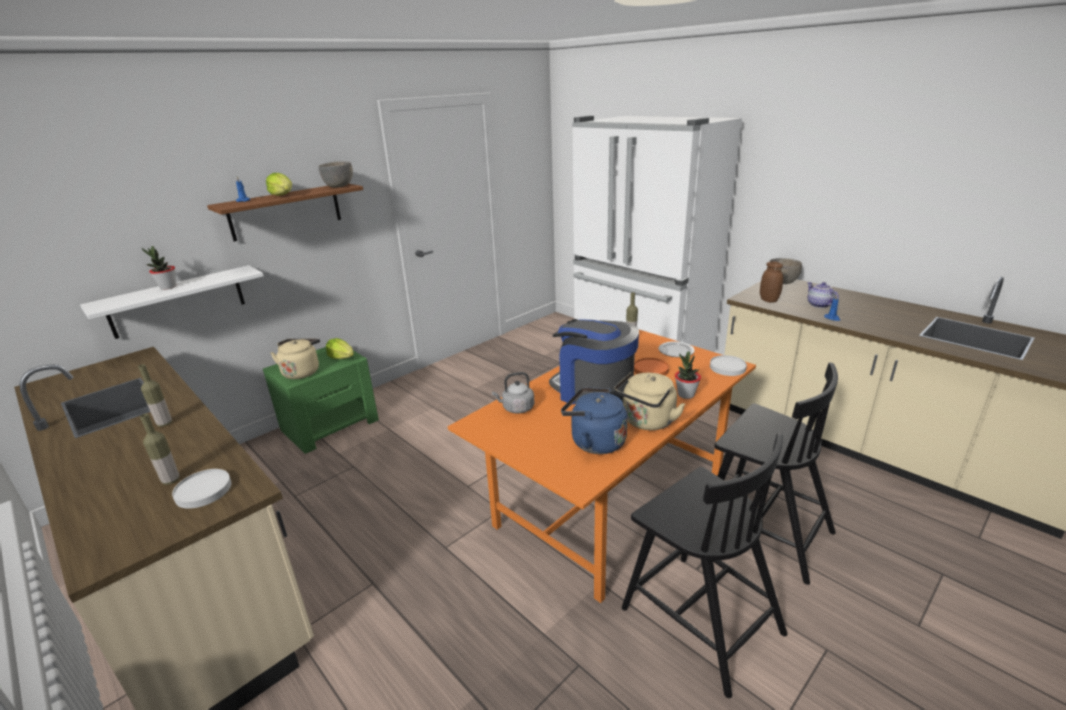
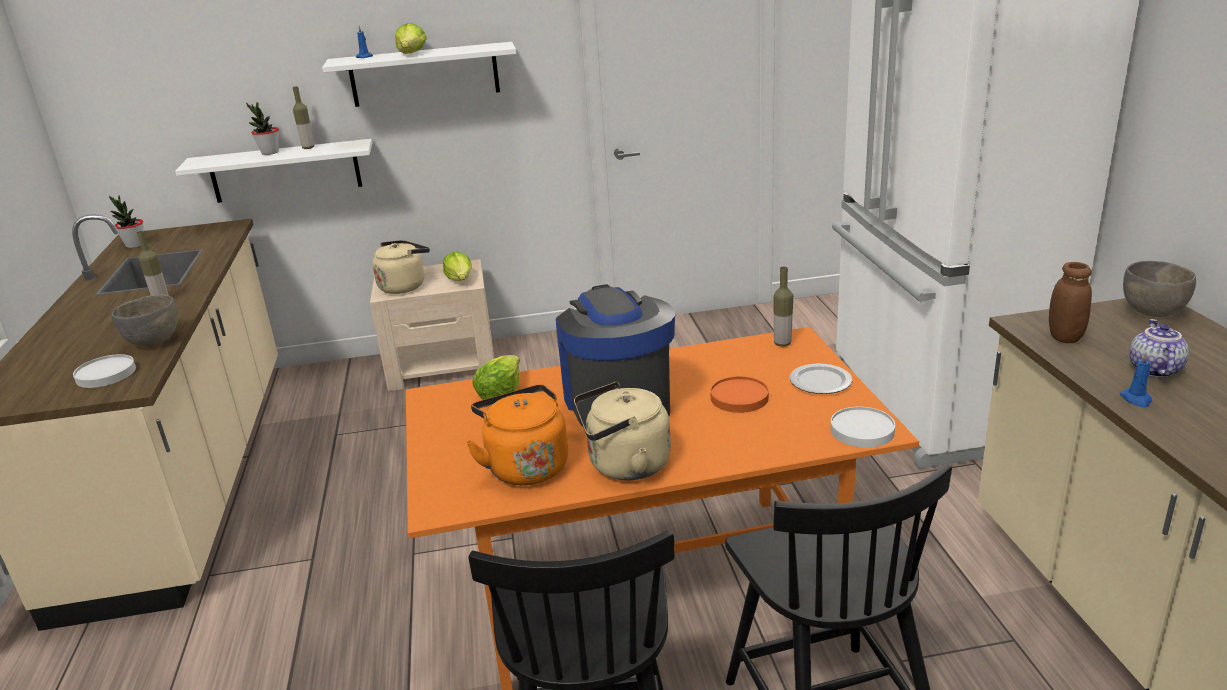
camera: 35 degrees right, 0 degrees up
bottle [140,413,180,485] -> bottle moved to [293,86,314,149]
brown shelf [207,184,363,241] -> white shelf [322,42,516,107]
green nightstand [263,347,379,454] -> beige nightstand [370,259,494,391]
grey bowl [318,161,353,188] -> grey bowl moved to [111,294,178,347]
grey kettle [492,372,535,414] -> lettuce [472,355,520,400]
blue kettle [561,387,628,454] -> orange kettle [466,384,568,485]
potted plant [675,351,701,399] -> potted plant moved to [109,195,144,248]

